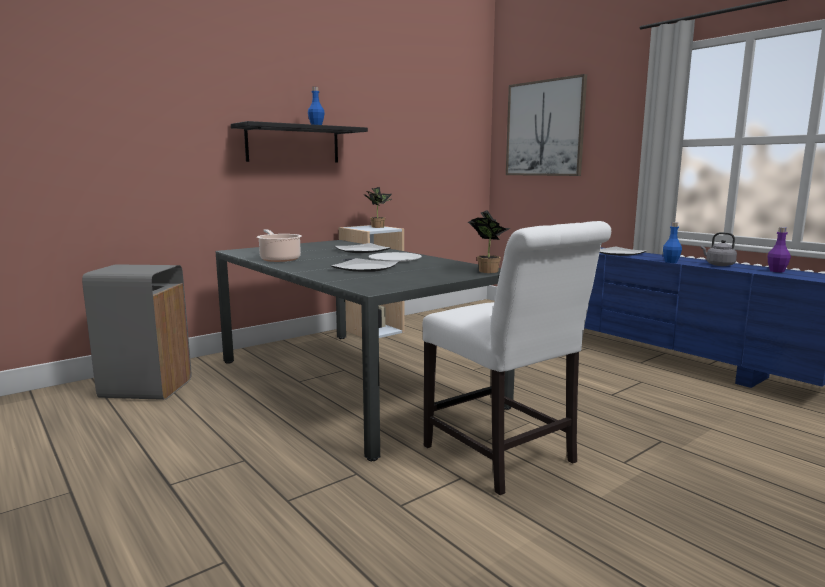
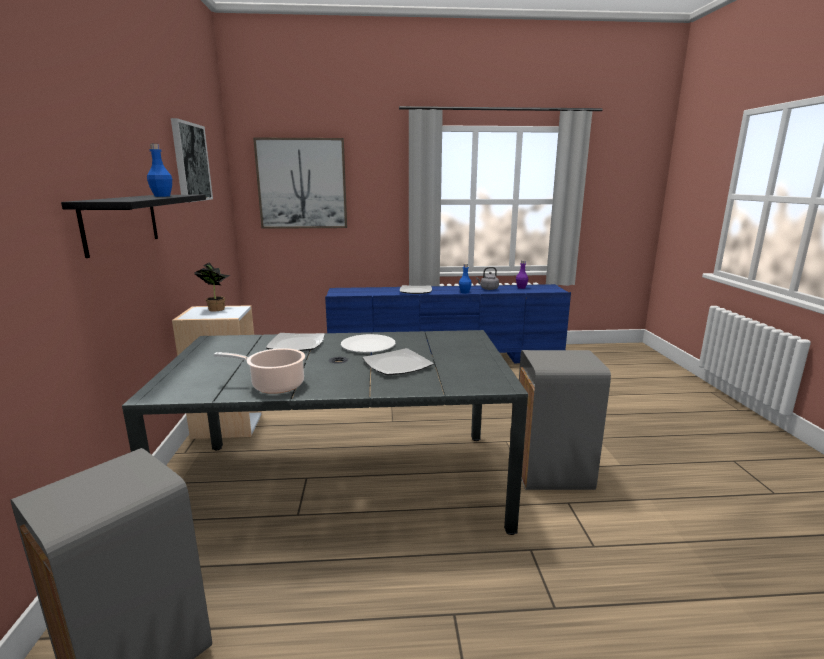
camera: 55 degrees left, 5 degrees up
white chair [423,221,611,495] -> grey trash can [519,350,611,490]
potted plant [468,210,510,273] -> none
none -> picture [171,118,213,203]

